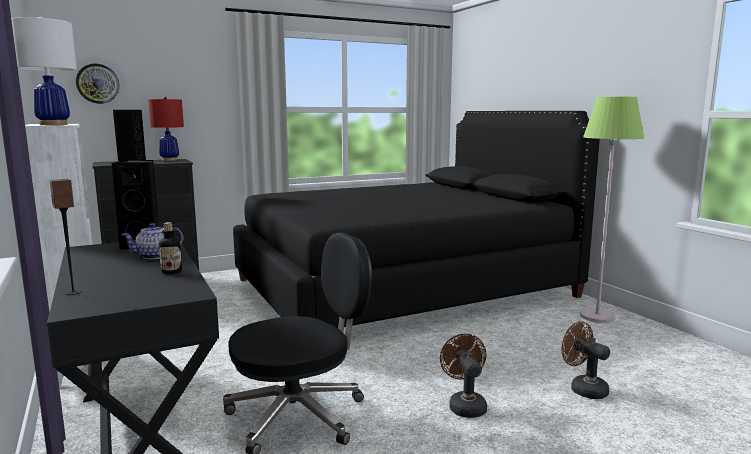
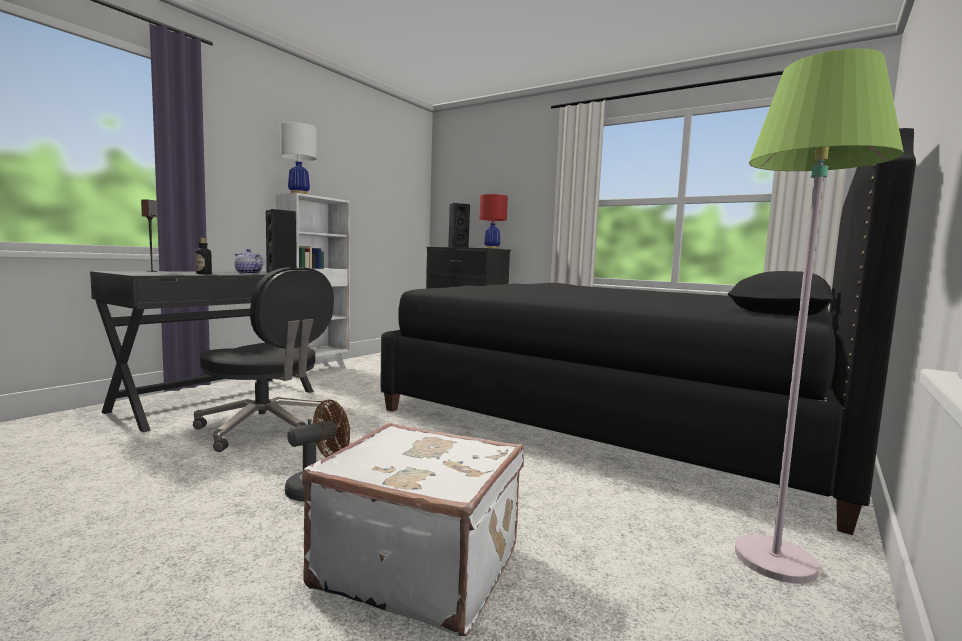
camera: 60 degrees right, 5 degrees down
wall clock [76,64,119,104] -> none
brown fan [562,321,610,399] -> white suitcase [302,423,524,636]

